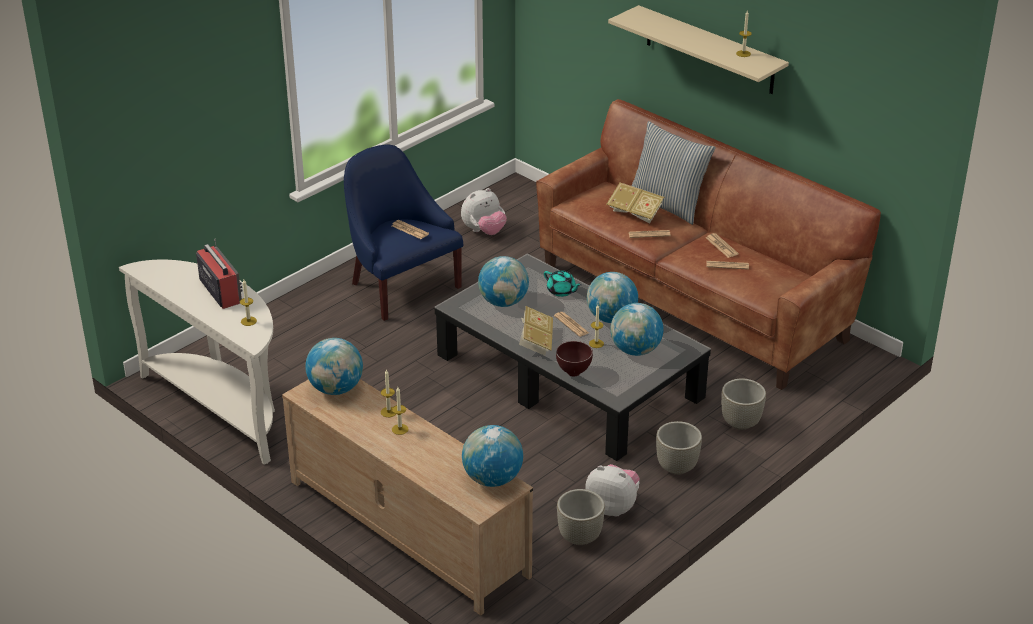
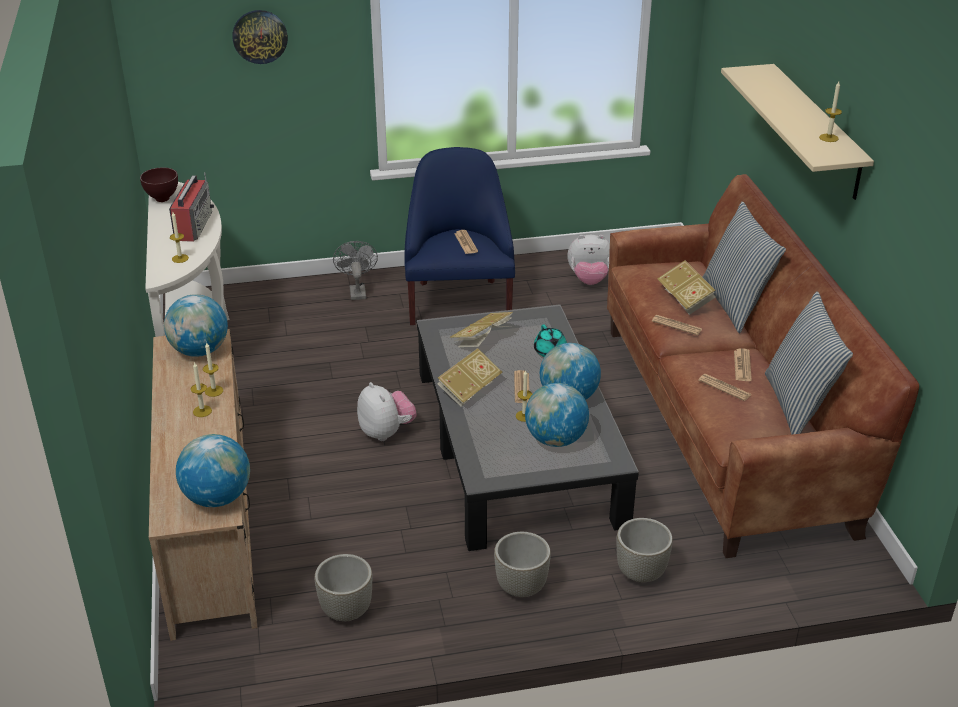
camera: 35 degrees right, 0 degrees up
globe [478,256,529,307] -> book [449,312,513,347]
brown bowl [556,341,593,376] -> brown bowl moved to [140,168,178,202]
plush toy [585,464,640,516] -> plush toy moved to [357,382,417,441]
none -> wall clock [233,10,288,64]
none -> grey fan [333,241,378,300]
none -> pillow [765,291,853,434]

